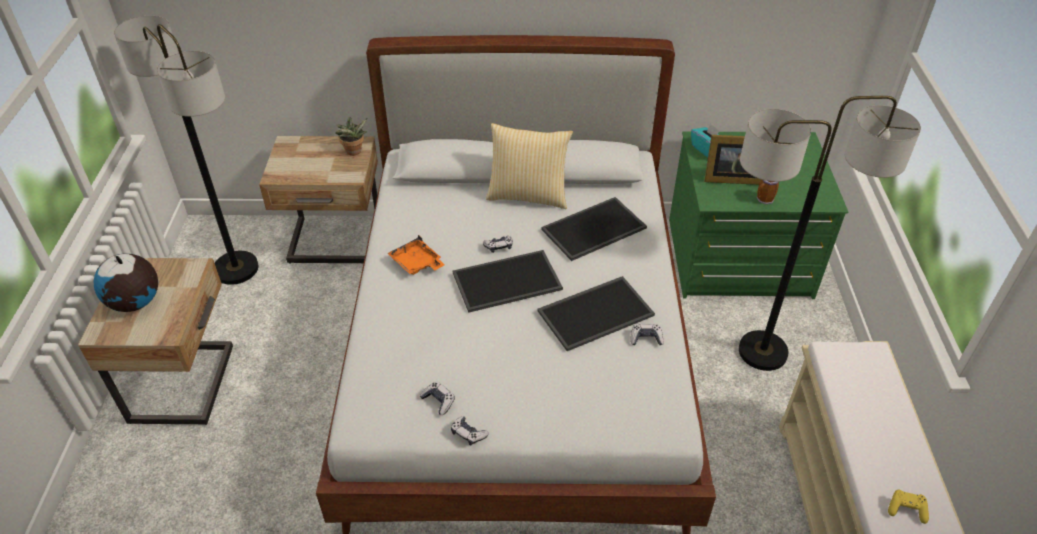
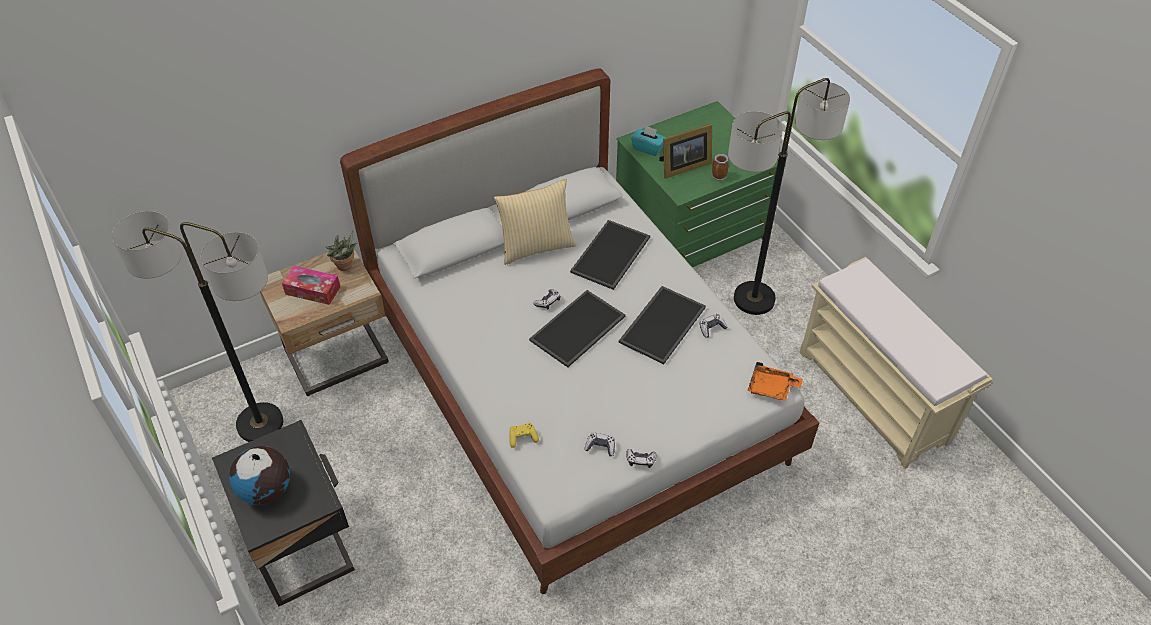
camera: 30 degrees left, 5 degrees up
beige nightstand [78,258,233,425] -> black nightstand [212,420,355,607]
orange tray [388,235,445,275] -> orange tray moved to [747,362,803,401]
yellow game controller [888,489,929,524] -> yellow game controller moved to [509,423,539,448]
none -> tissue box [282,266,340,305]

